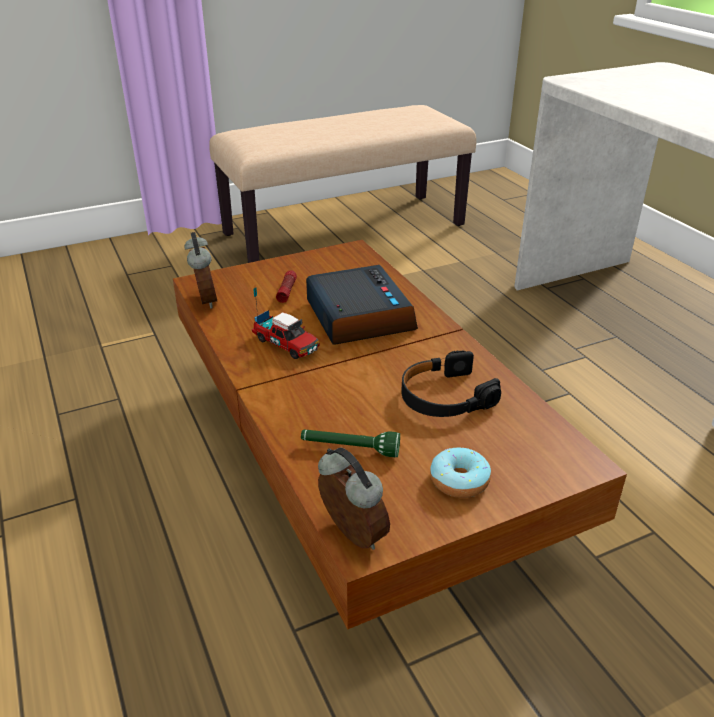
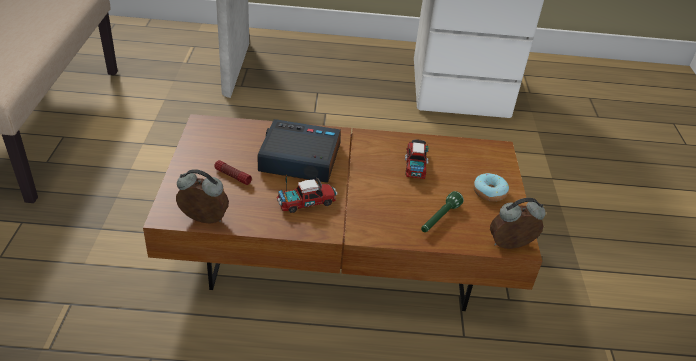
camera: 65 degrees left, 5 degrees up
black headphones [401,350,501,417] -> toy truck [405,139,429,179]

